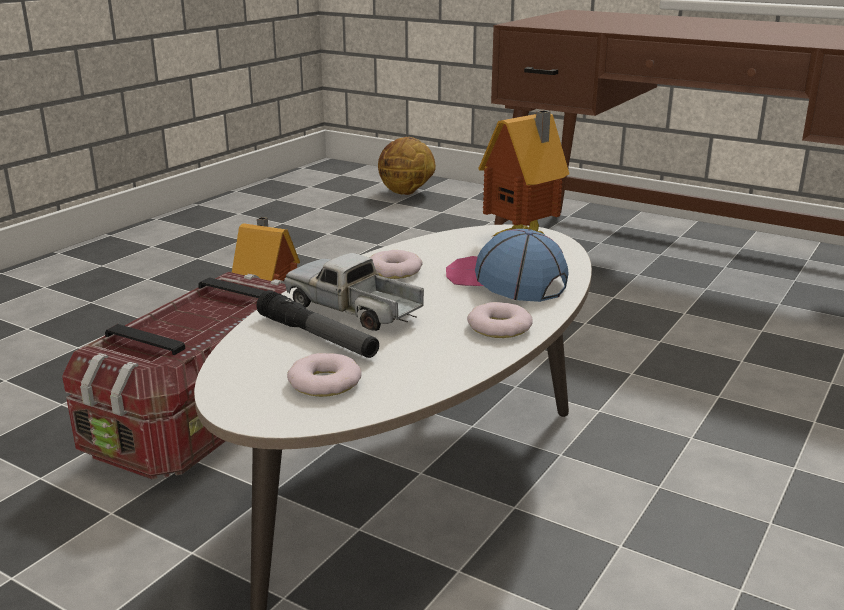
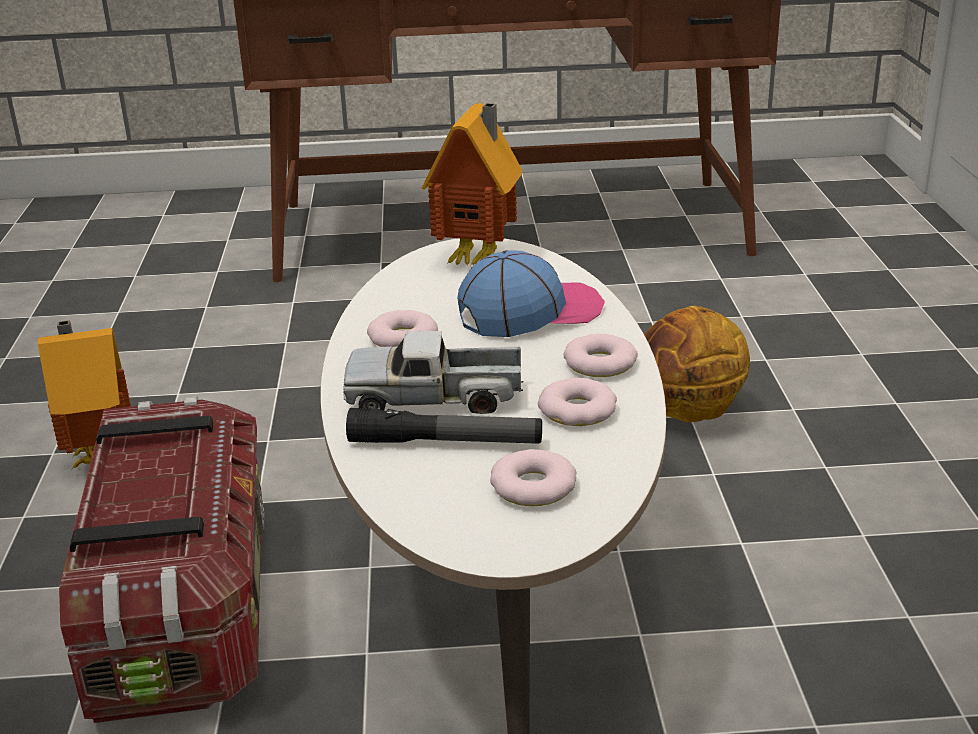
camera: 35 degrees left, 5 degrees up
basketball [378,137,436,195] -> basketball moved to [644,306,750,422]
cap [446,229,569,302] -> cap turned 150 degrees clockwise [457,250,605,337]
none -> donut [538,378,617,426]

